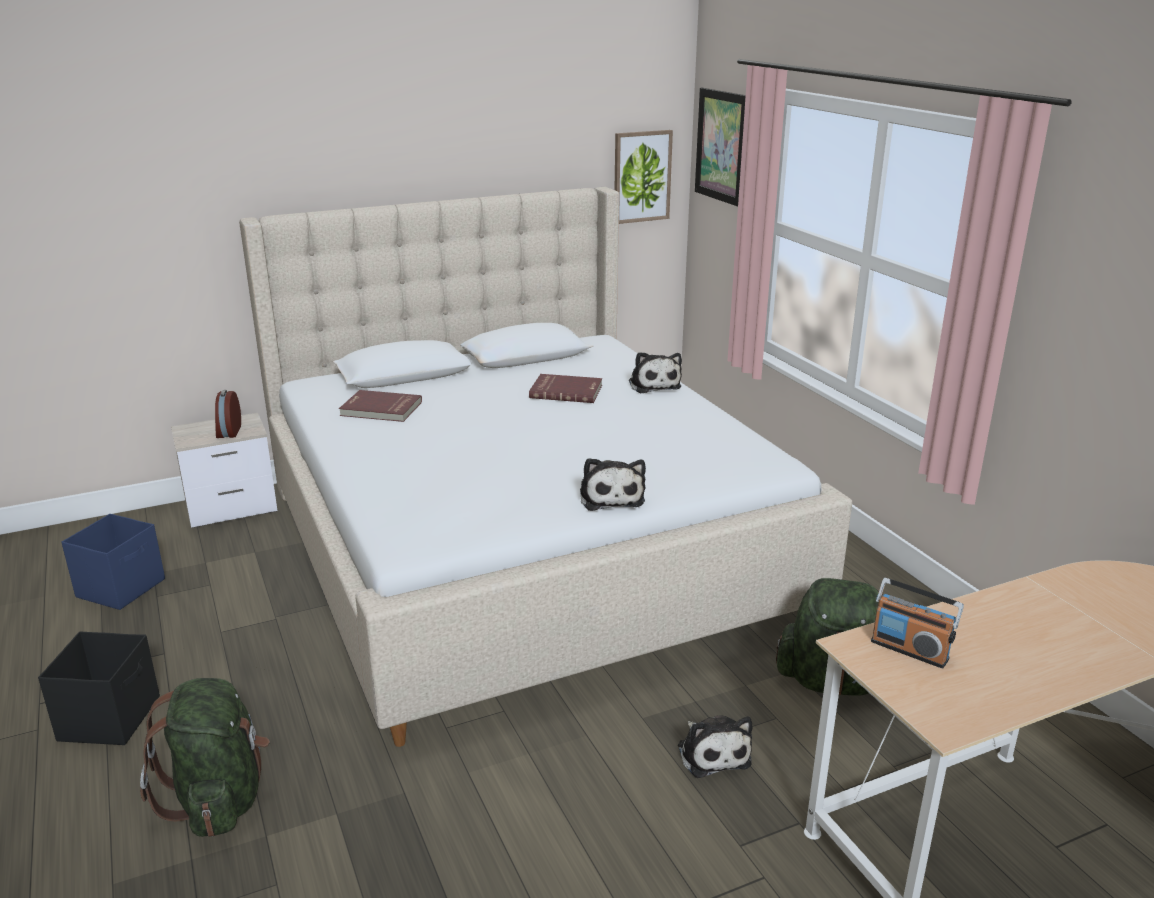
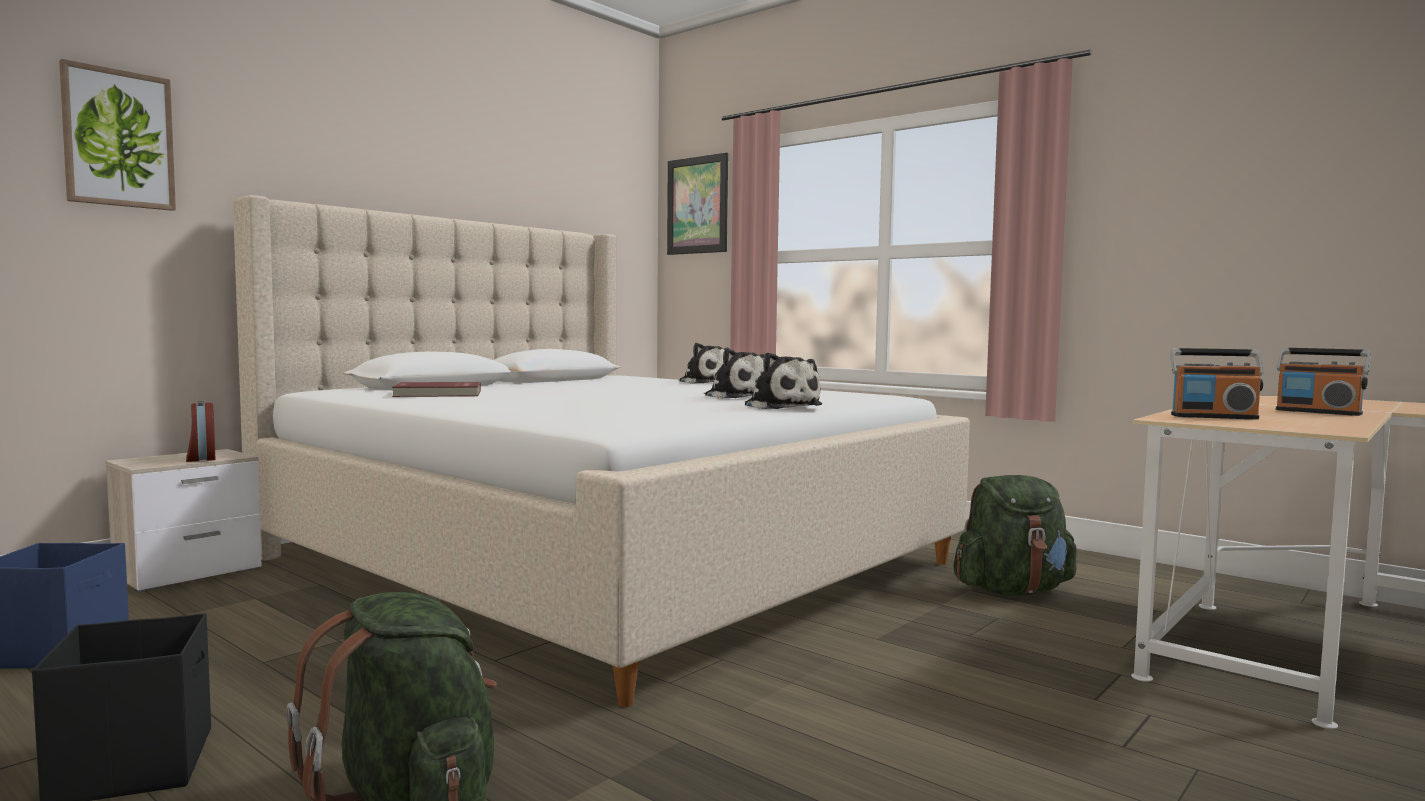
camera: 25 degrees left, 20 degrees down
red book [529,374,602,403] -> none
picture [614,130,673,224] -> picture moved to [59,59,176,211]
plush toy [678,716,752,778] -> plush toy moved to [703,348,765,399]
none -> radio [1276,348,1371,416]

